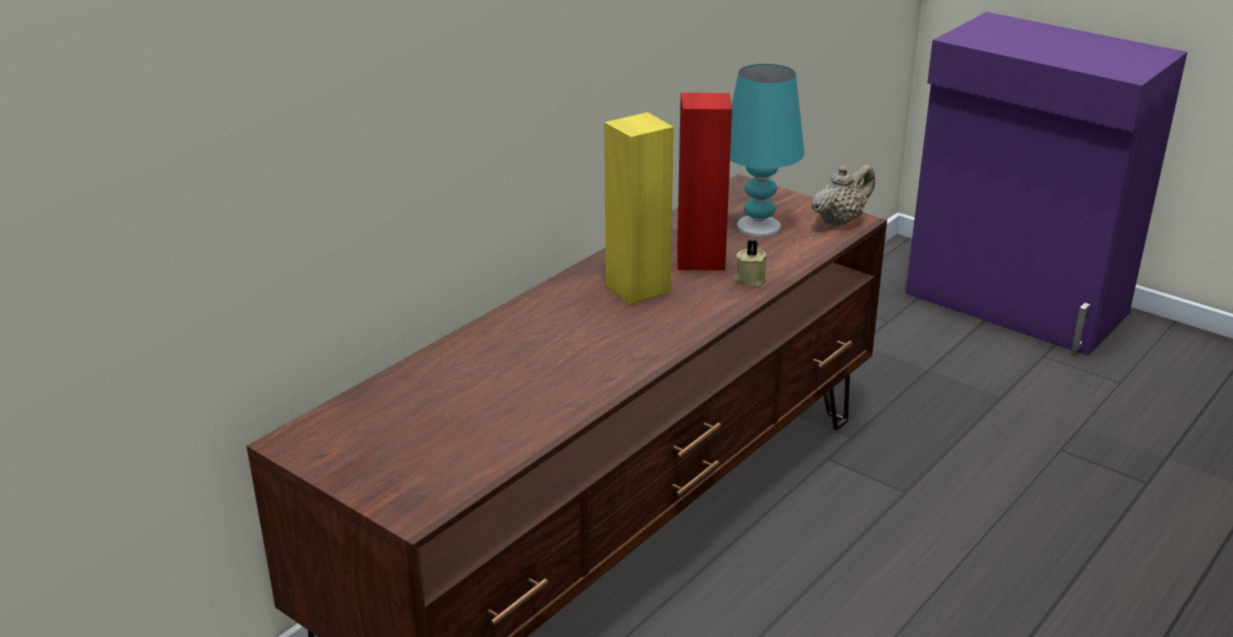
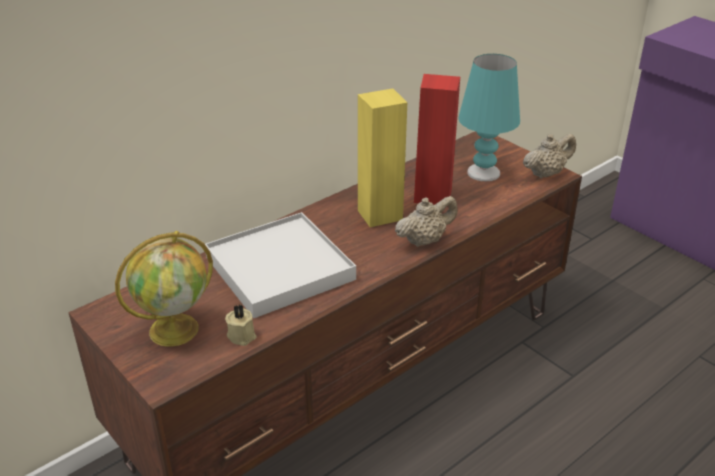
camera: 10 degrees right, 5 degrees up
beige candle [734,240,767,287] -> beige candle moved to [225,305,256,346]
none -> globe [115,231,213,347]
none -> white tray [205,212,356,318]
none -> beige teapot [395,196,458,247]

